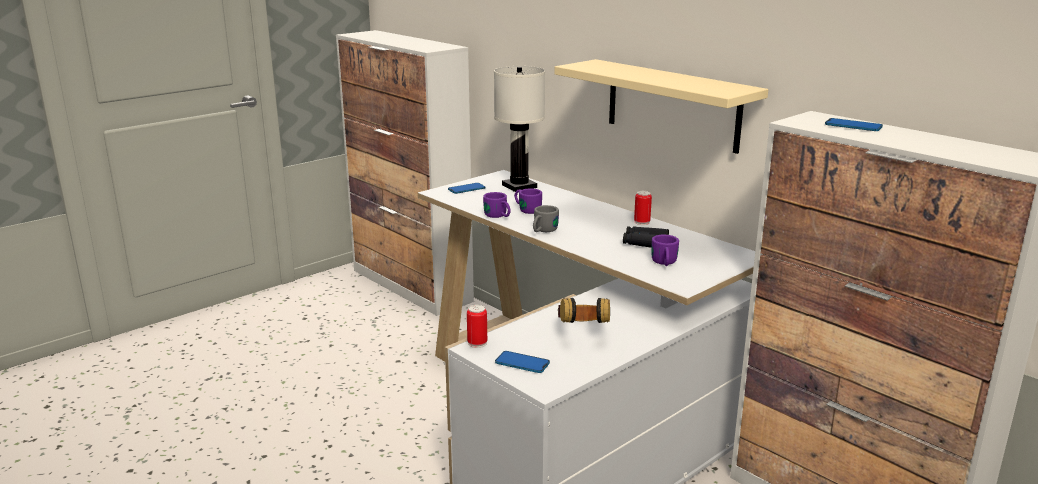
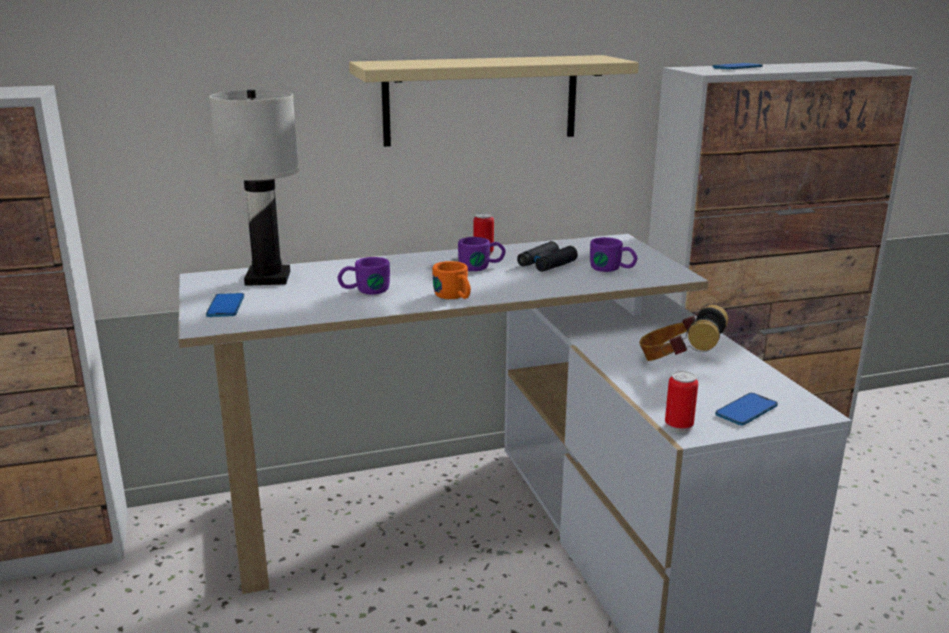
camera: 65 degrees left, 0 degrees up
purple mug [483,192,511,218] -> purple mug moved to [458,237,506,271]
grey mug [533,205,559,232] -> orange mug [432,261,471,299]

